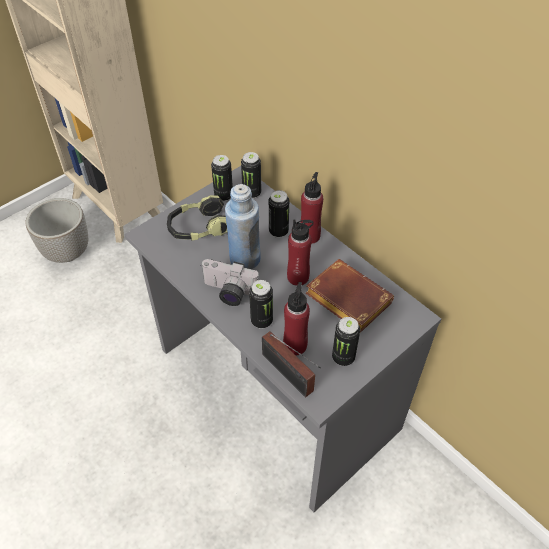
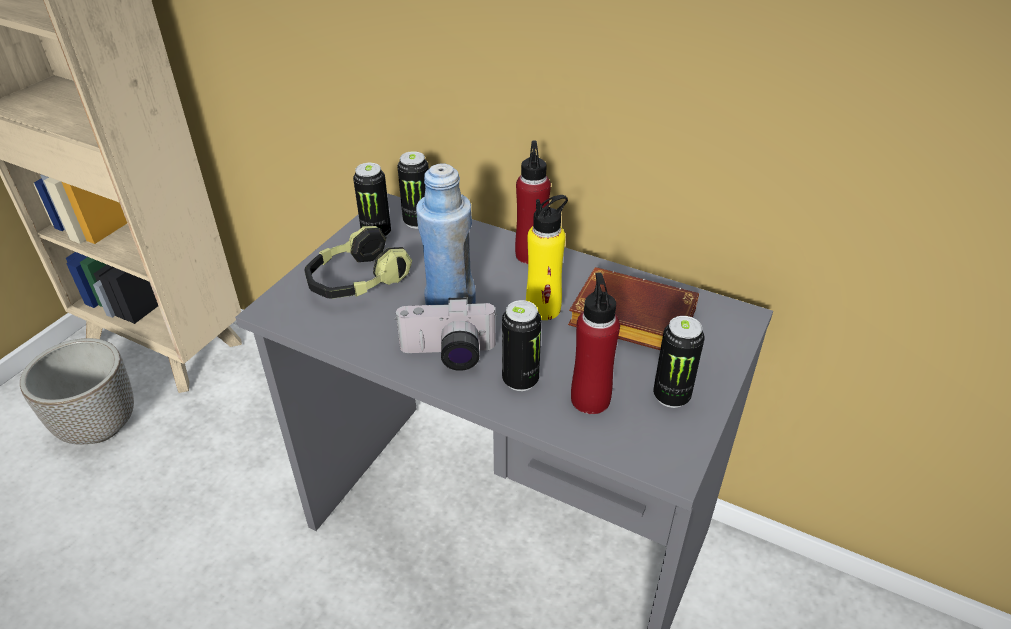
camera: 20 degrees left, 10 degrees down
radio [262,331,321,397] -> none
can [269,190,289,238] -> none
red bottle [287,219,314,286] -> yellow bottle [526,195,568,320]

